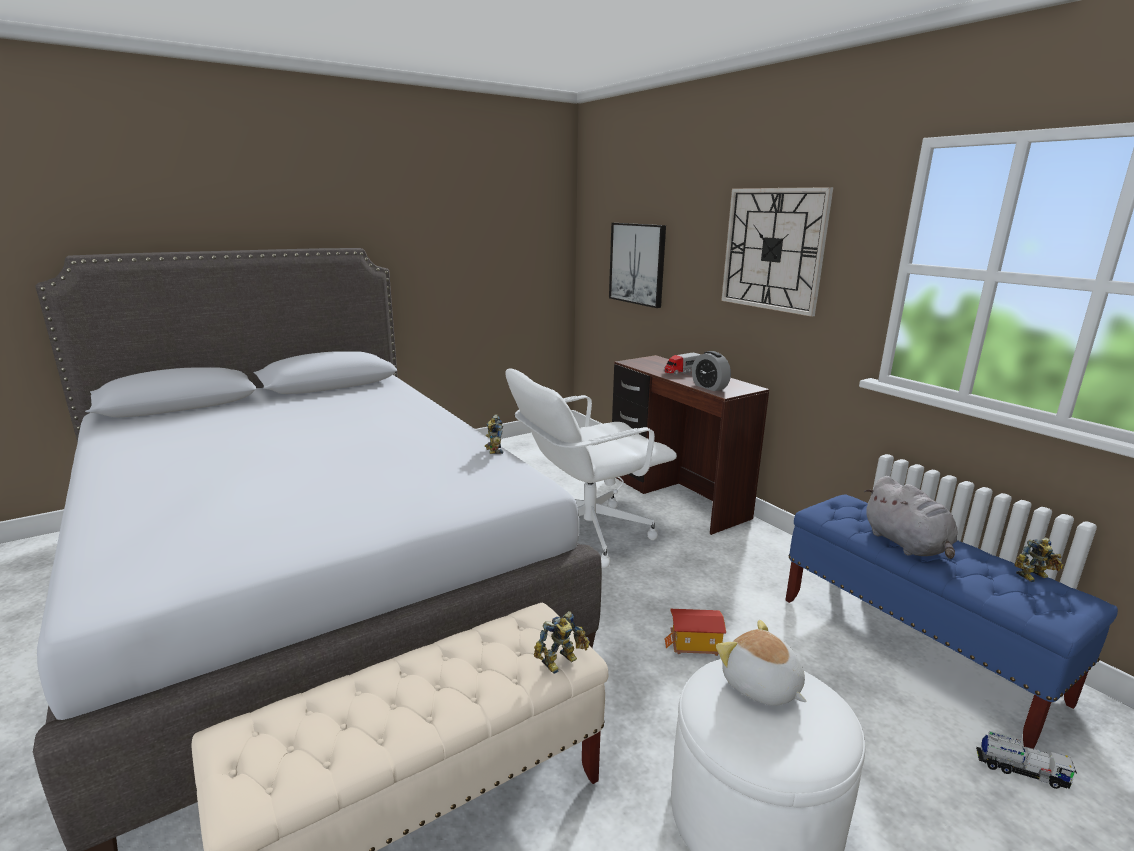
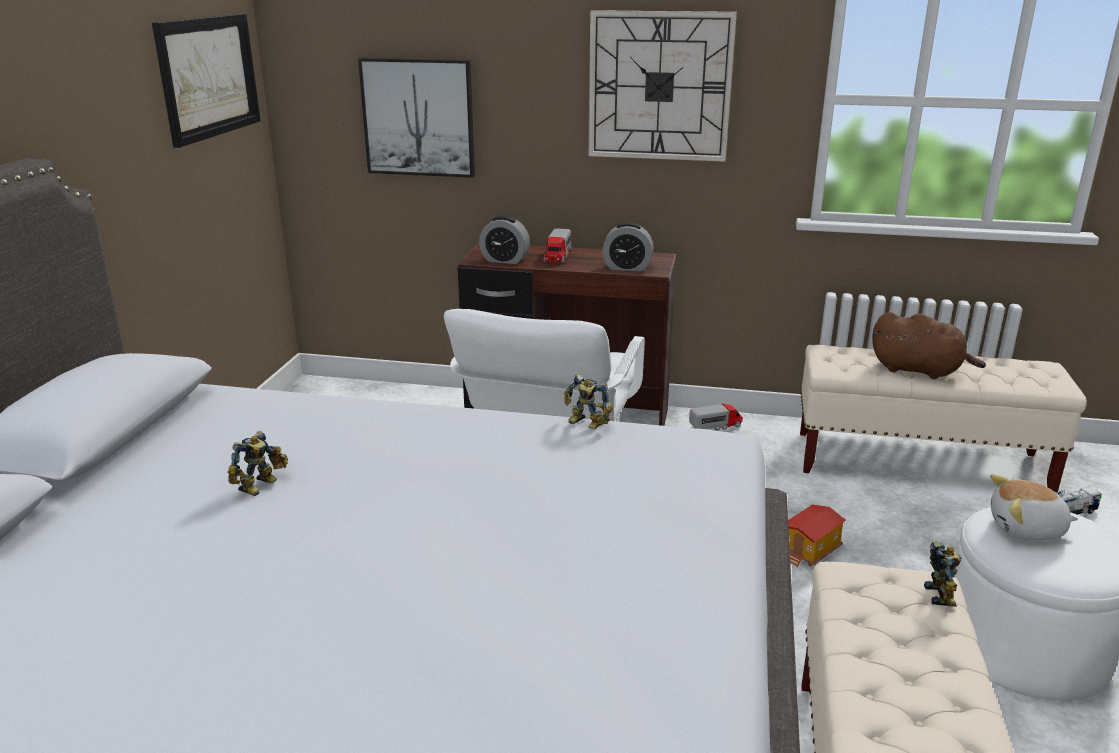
camera: 45 degrees left, 5 degrees up
blue bench [785,494,1118,749] -> beige bench [800,345,1087,492]
grey plush toy [864,476,958,559] -> brown plush toy [872,312,986,379]
toy robot [1015,538,1063,582] -> toy robot moved to [227,431,288,496]
none -> picture [152,14,261,148]
none -> alarm clock [479,216,530,264]
none -> toy truck [689,404,743,431]

